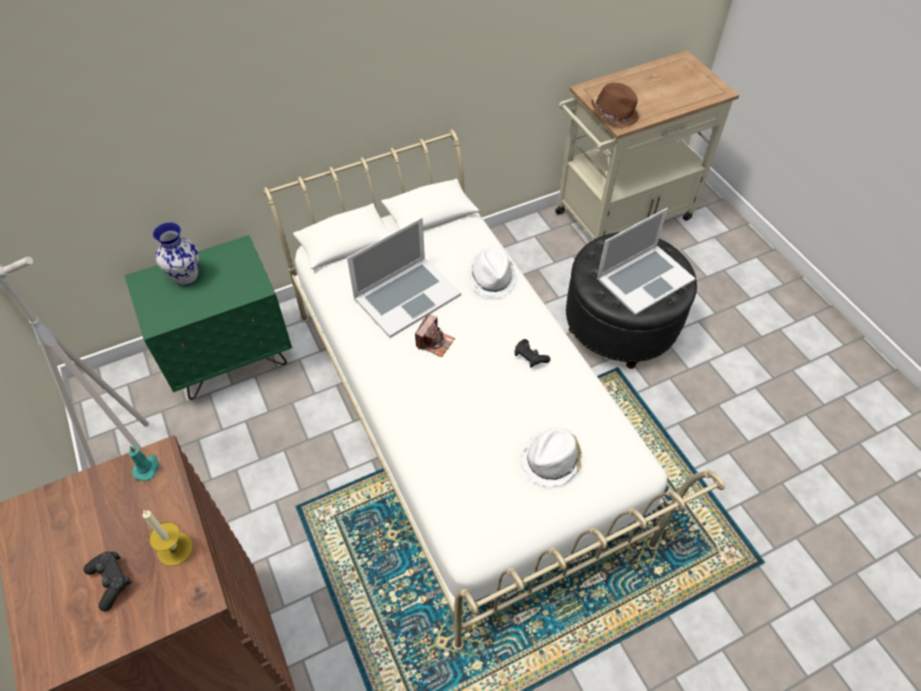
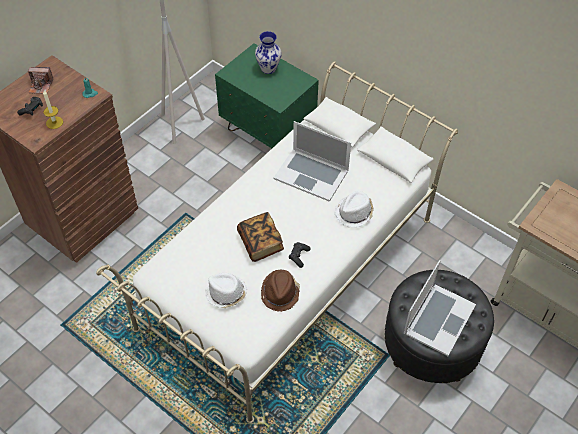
camera: 65 degrees right, 0 degrees up
camera [415,314,455,357] -> camera moved to [28,67,53,94]
brown hat [591,83,639,126] -> brown hat moved to [261,270,300,312]
laptop [597,208,696,315] -> laptop turned 90 degrees counterclockwise [404,260,476,356]
none -> book [237,212,284,262]

